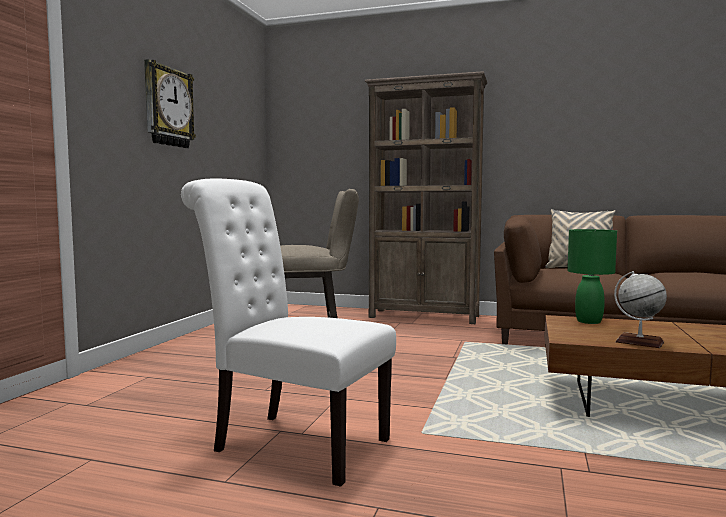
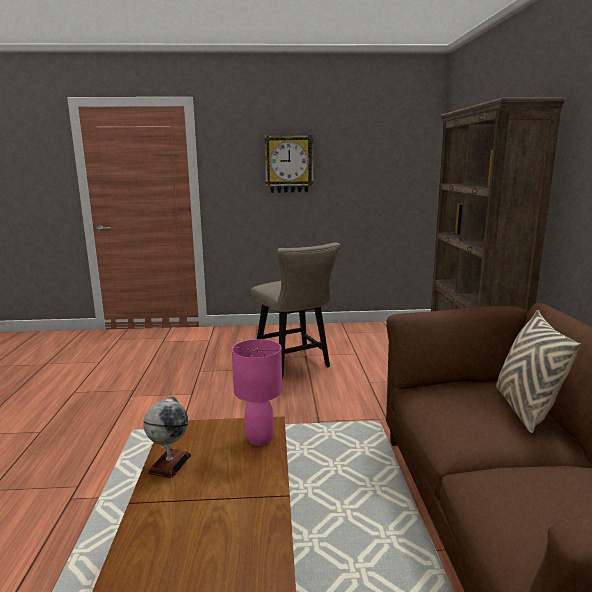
camera: 70 degrees right, 10 degrees up
white chair [181,179,396,487] -> none
green table lamp [567,229,617,324] -> pink table lamp [232,339,282,446]

